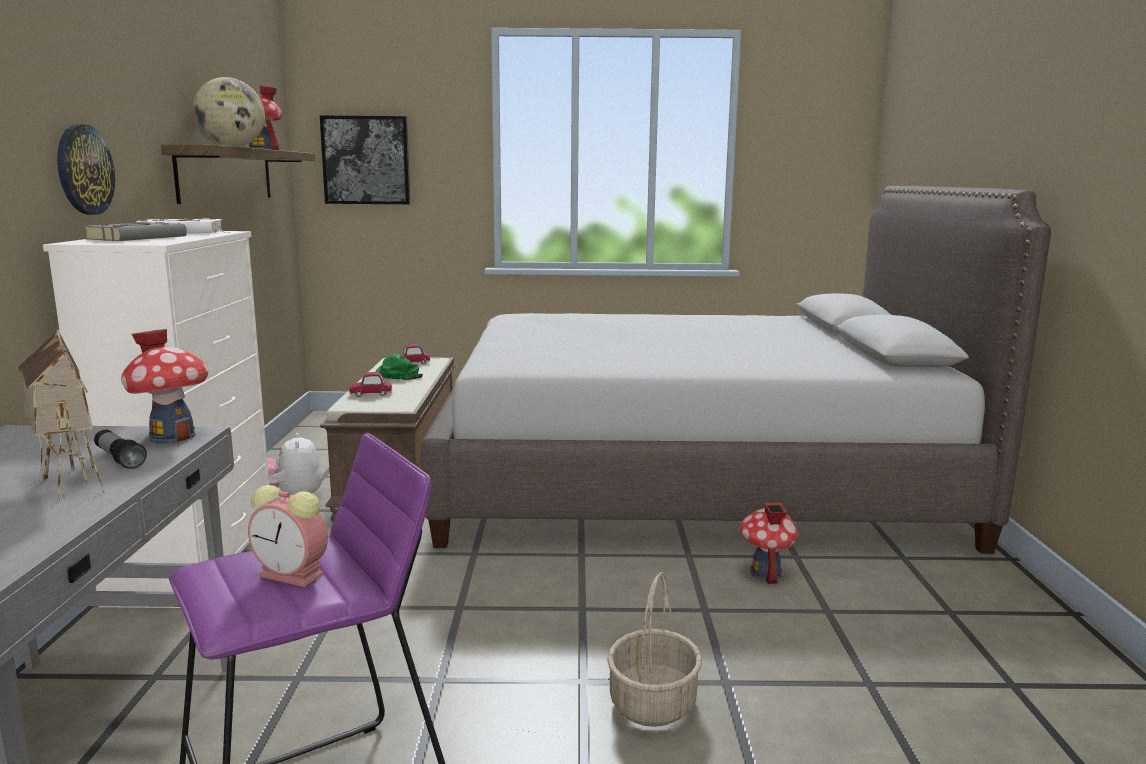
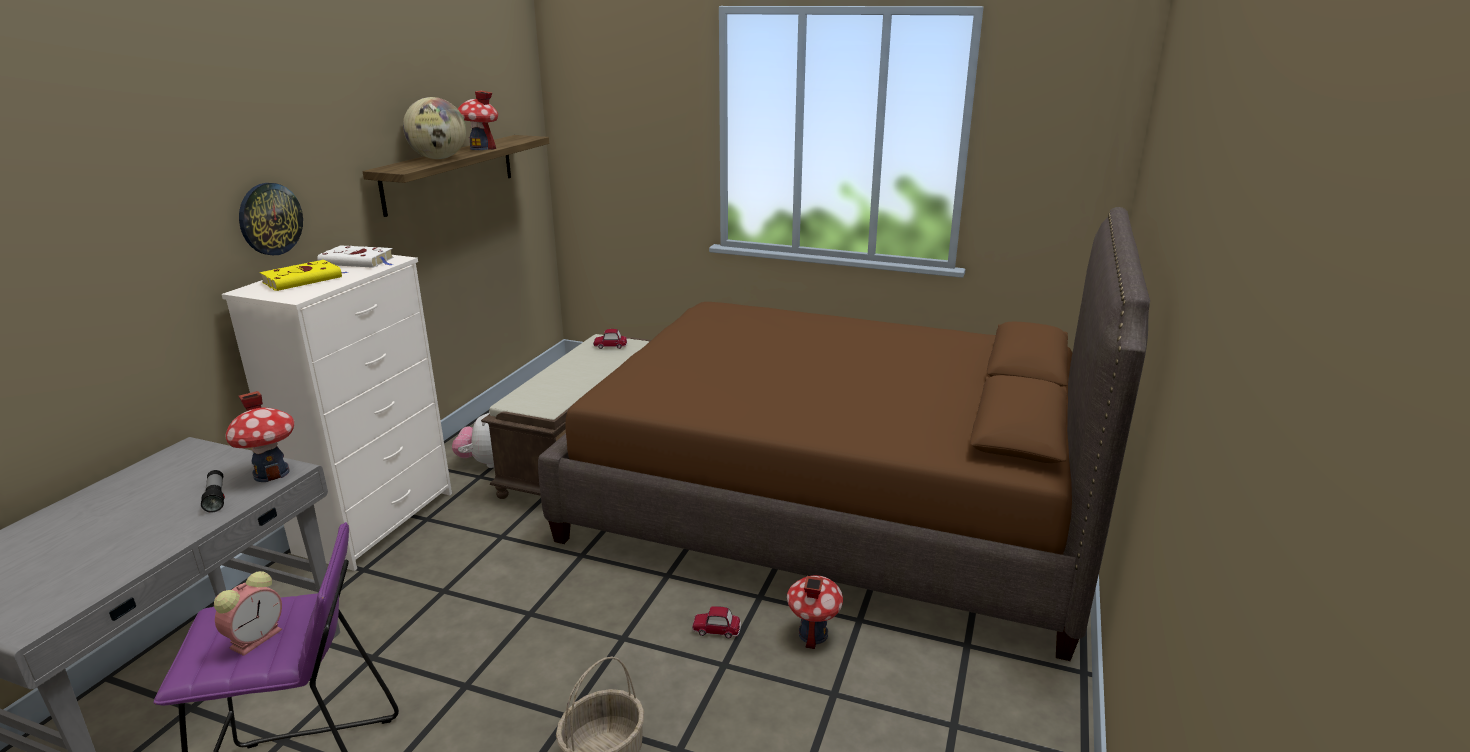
camera: 20 degrees right, 10 degrees up
toy house [17,329,105,501] -> none
grey book [83,222,187,241] -> yellow book [260,260,349,291]
alarm clock [248,485,328,587] -> alarm clock turned 105 degrees counterclockwise [214,571,282,656]
picture [320,116,410,204] -> none
toy car [349,372,393,397] -> toy car moved to [692,606,741,638]
green cap [375,354,423,380] -> none
grey bed [421,186,1051,554] -> brown bed [538,207,1150,661]

